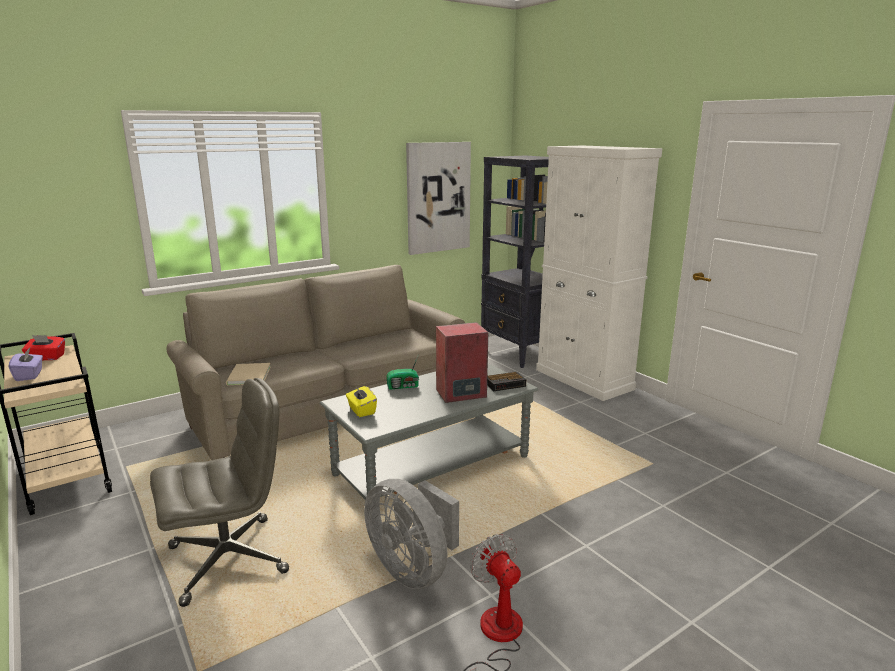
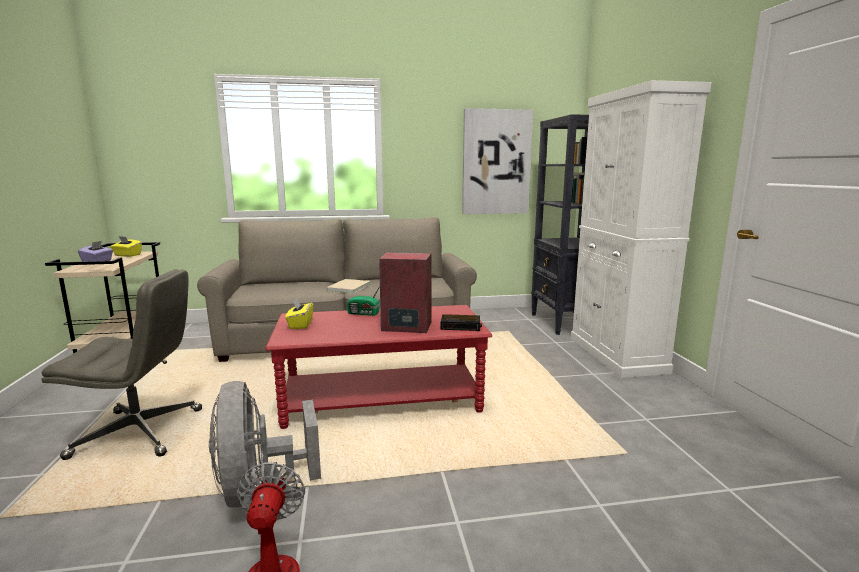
camera: 25 degrees right, 5 degrees down
red tissue box [22,335,65,360] -> yellow tissue box [110,236,142,257]
beige book [226,363,271,385] -> beige book moved to [326,279,371,294]
grey coffee table [320,363,538,500] -> red coffee table [265,305,492,429]

